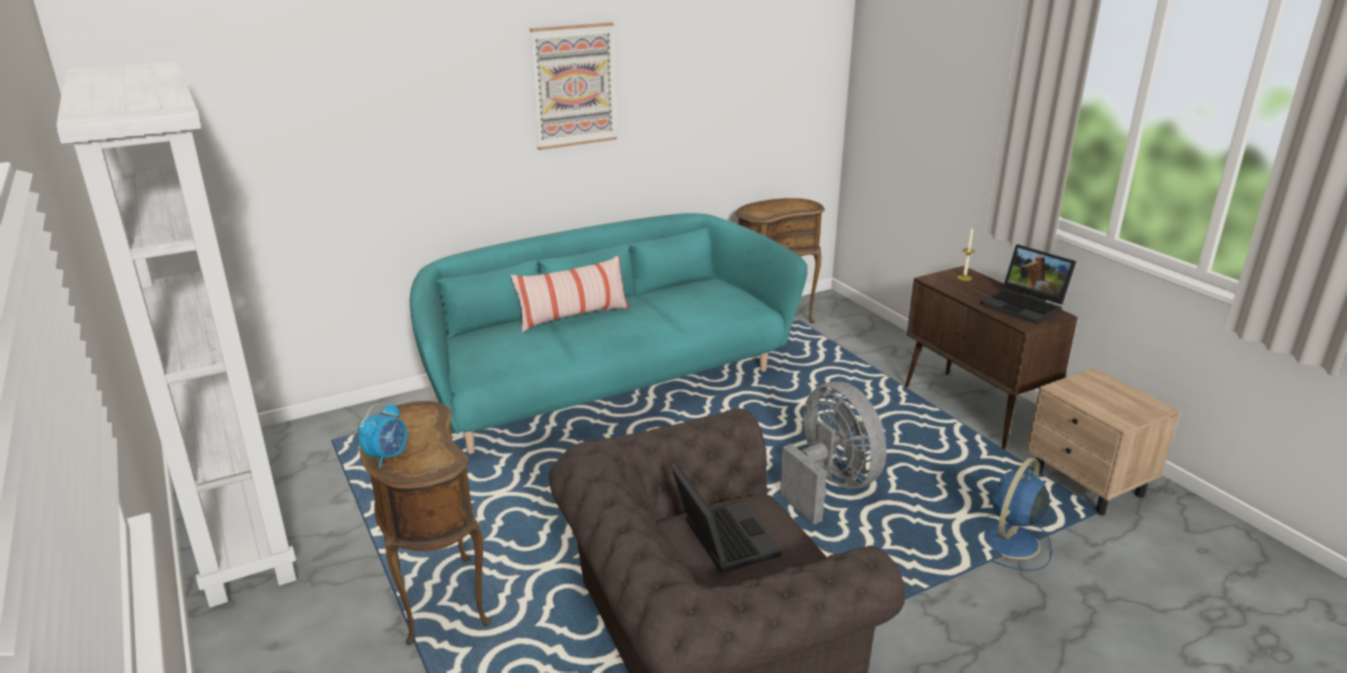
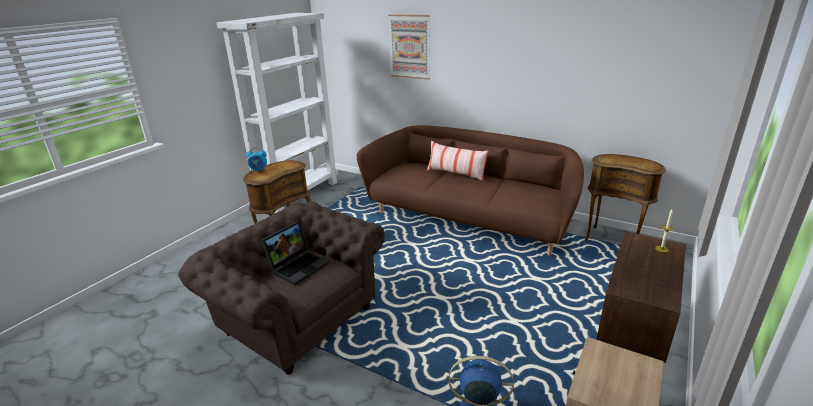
camera: 60 degrees right, 0 degrees up
turquoise sofa [410,213,808,454] -> brown sofa [357,125,584,256]
picture [530,22,617,150] -> picture moved to [388,14,430,80]
grey fan [780,382,887,525] -> none
laptop [980,244,1076,325] -> none

